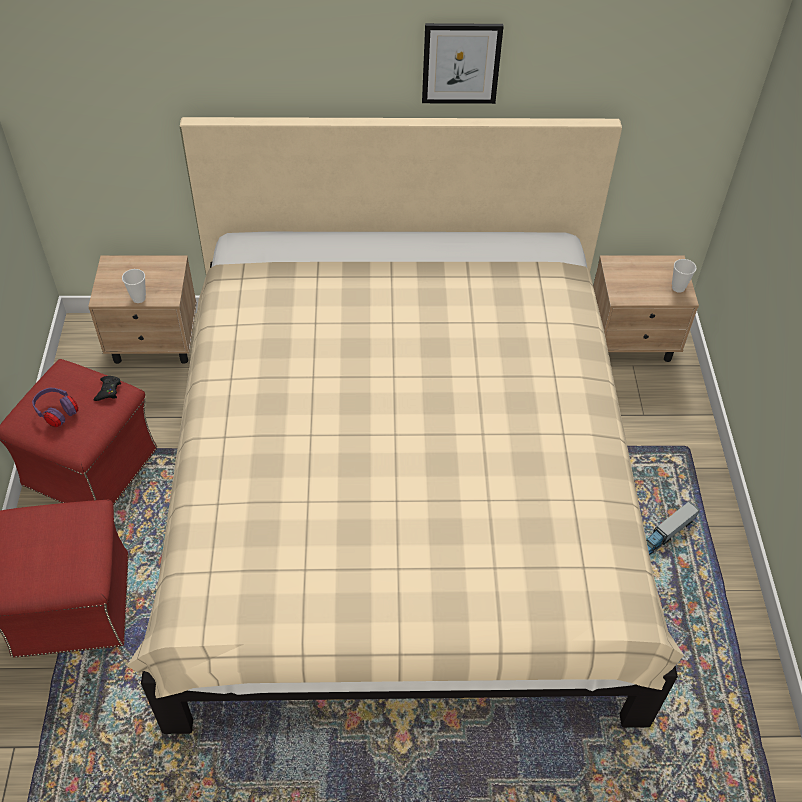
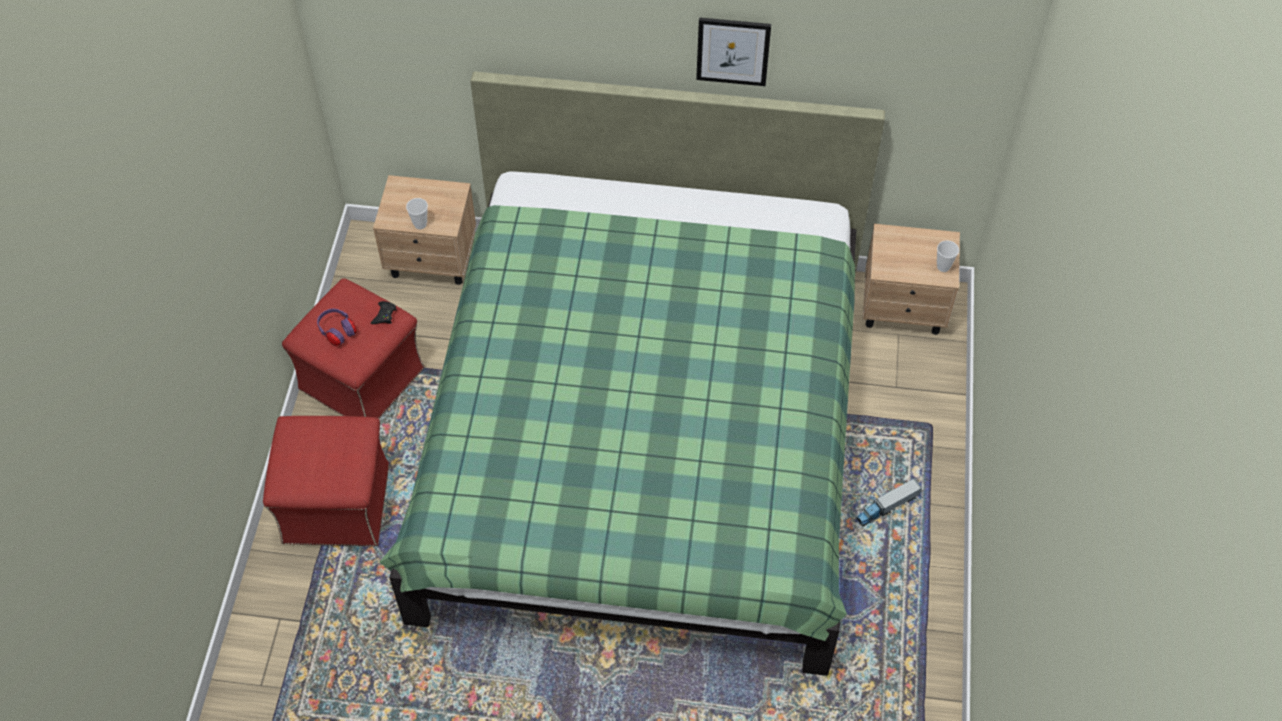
camera: 10 degrees right, 5 degrees up
beige bed [127,117,684,734] -> green bed [379,71,885,676]

